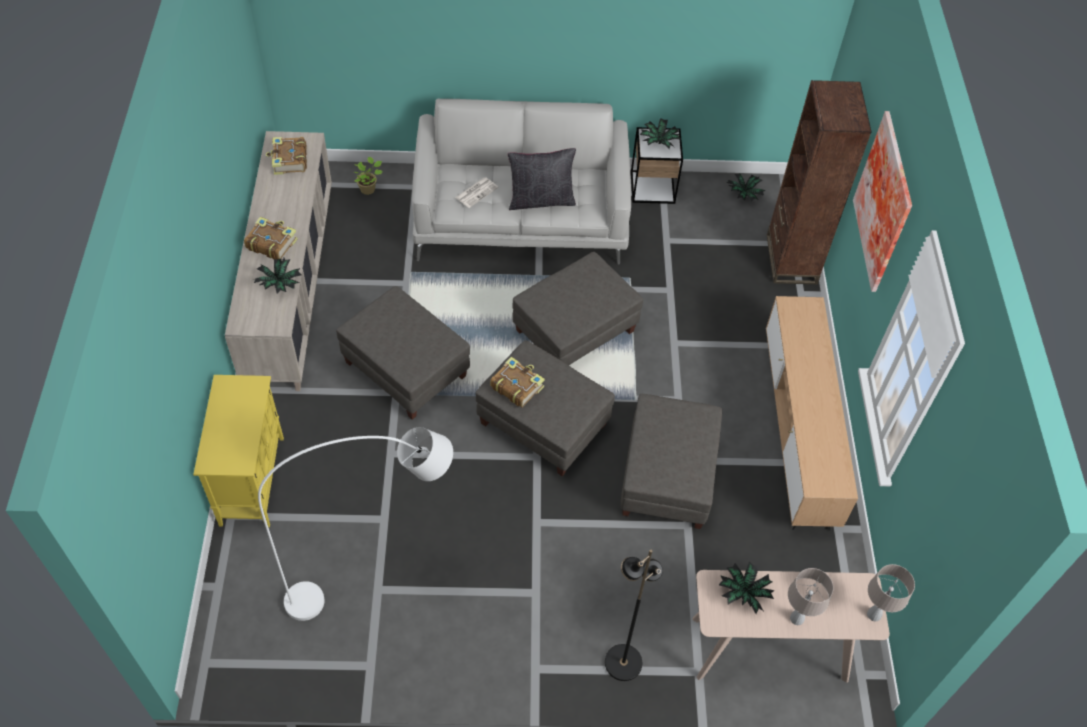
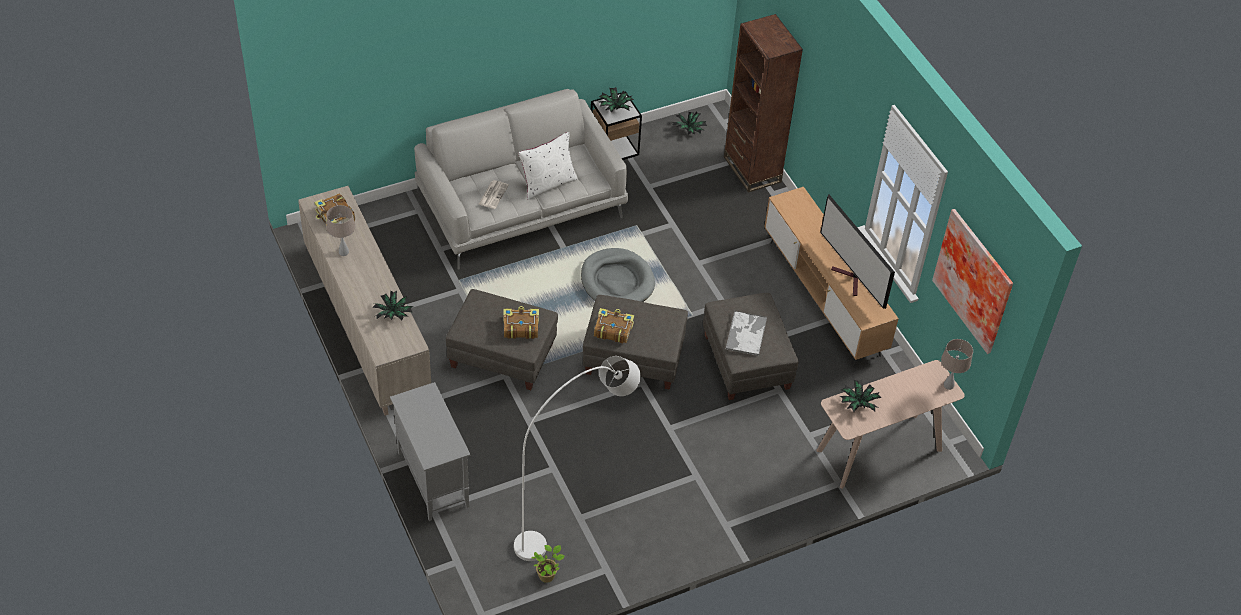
camera: 25 degrees left, 5 degrees down
yellow cabinet [193,375,284,528] -> grey cabinet [390,382,470,521]
book [244,217,298,259] -> book moved to [503,306,539,339]
potted plant [354,157,382,195] -> potted plant moved to [532,545,565,583]
black pillow [508,148,576,210] -> white pillow [518,132,577,200]
grey ottoman [513,252,643,365] -> grey dog bed [581,248,655,302]
black floor lamp [605,550,663,681] -> none
beige table lamp [788,568,834,625] -> beige table lamp moved to [327,205,355,256]
picture [853,111,912,292] -> picture moved to [932,209,1013,354]
none -> tray [726,311,767,356]
none -> television [820,194,895,309]

